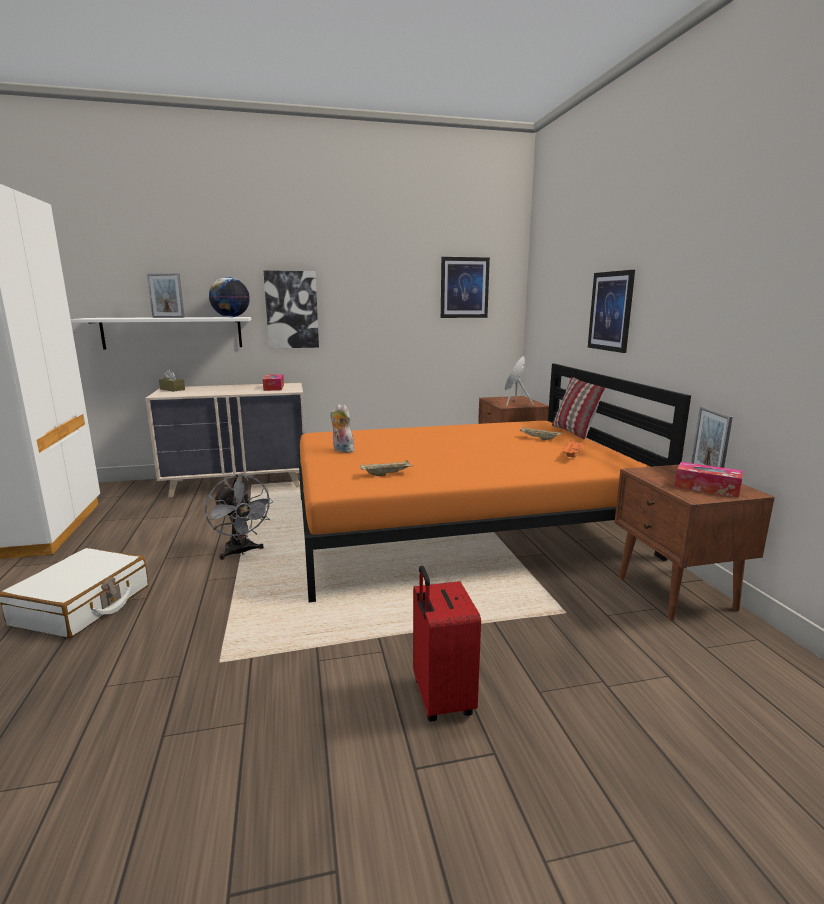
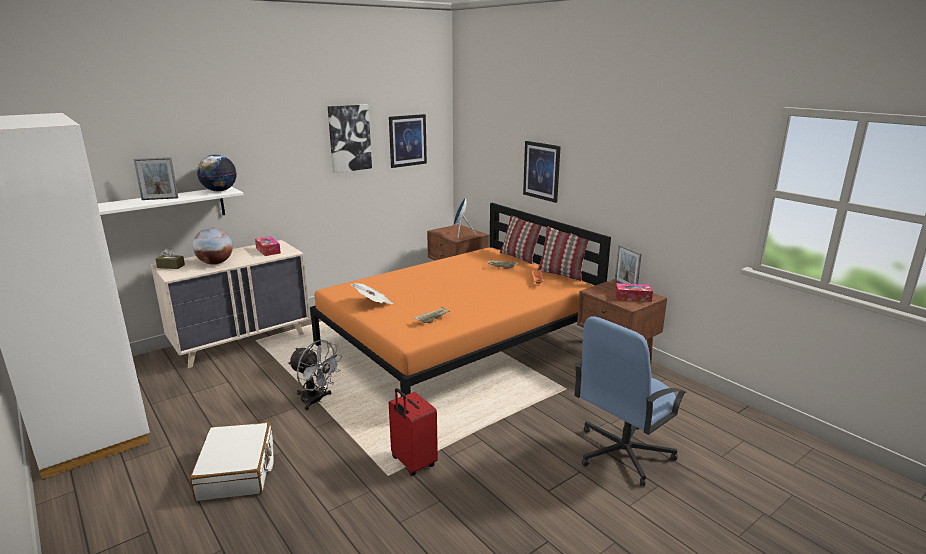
camera: 25 degrees left, 5 degrees up
picture [263,270,319,348] -> picture moved to [328,104,372,173]
plush toy [330,404,354,453] -> newspaper [351,283,393,304]
red suitcase [413,566,481,721] -> red suitcase moved to [389,388,438,476]
none -> globe [193,228,233,265]
none -> pillow [537,226,589,281]
none -> blue office chair [574,316,687,486]

